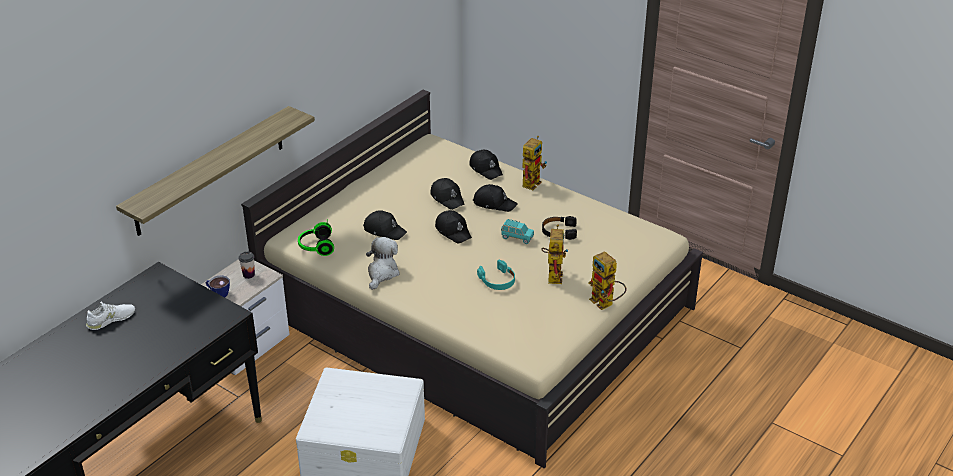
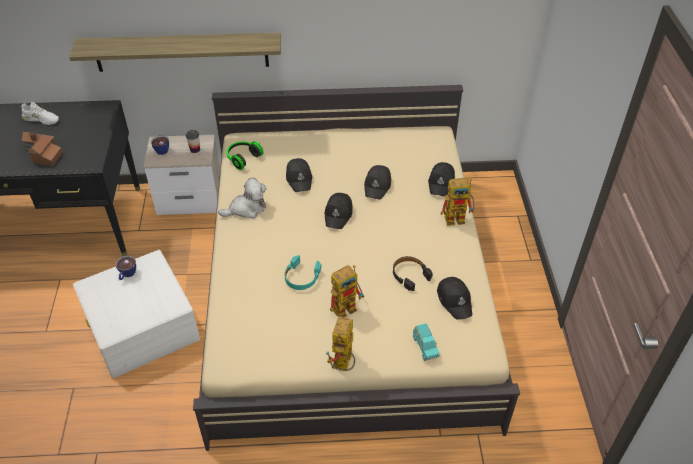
camera: 50 degrees right, 10 degrees up
black cap [473,184,518,212] -> black cap moved to [437,277,472,320]
turquoise toy car [501,219,534,244] -> turquoise toy car moved to [413,323,440,361]
none -> toy house [22,132,63,166]
none -> cup [116,255,136,280]

